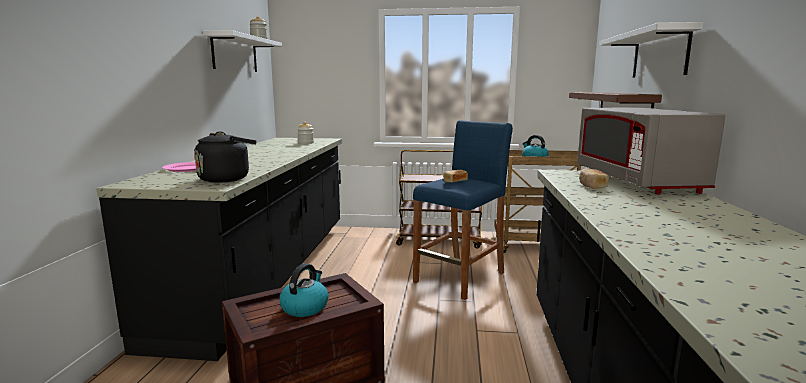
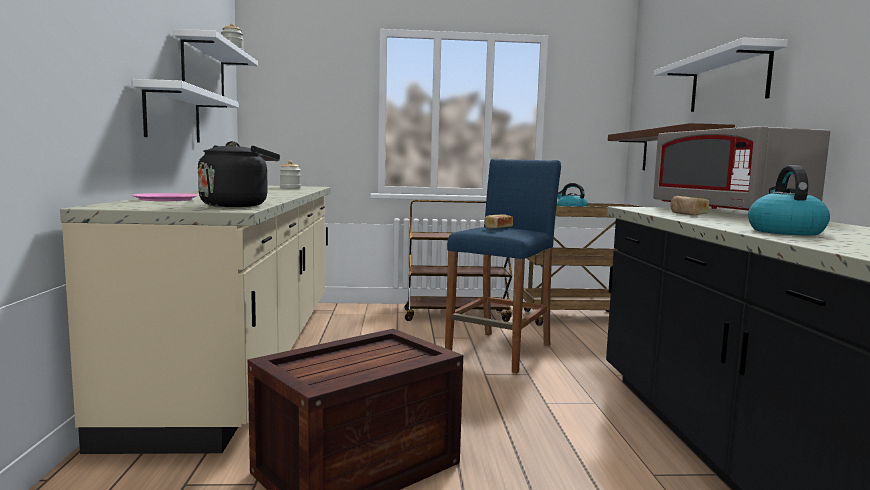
camera: 10 degrees left, 5 degrees down
black counter [96,138,342,361] -> beige counter [60,186,331,454]
kettle [279,263,329,317] -> kettle moved to [748,165,830,235]
none -> white shelf [132,79,239,143]

